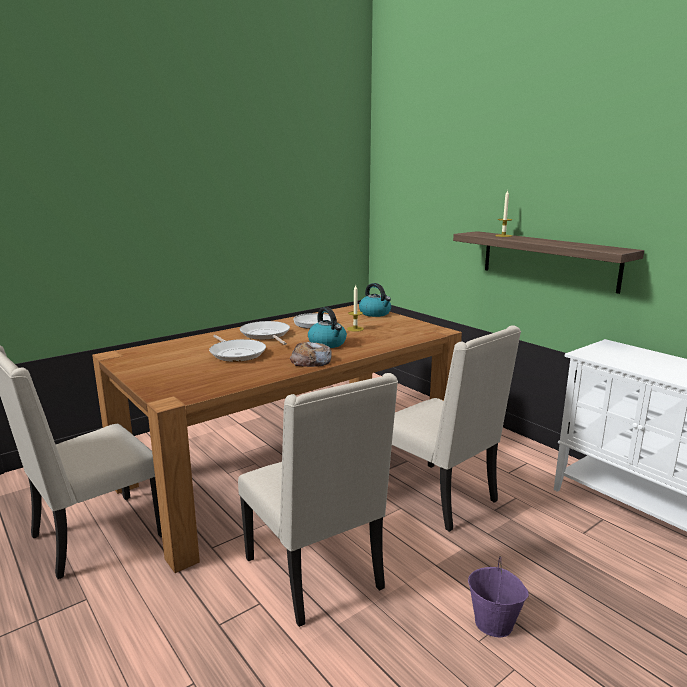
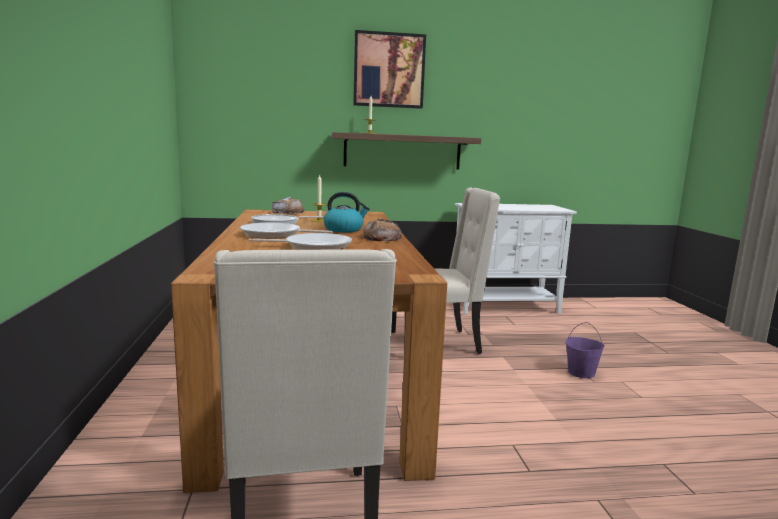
camera: 60 degrees left, 5 degrees down
beige chair [238,373,398,627] -> none
kettle [359,283,391,317] -> bread [272,197,304,214]
none -> picture [353,30,426,109]

